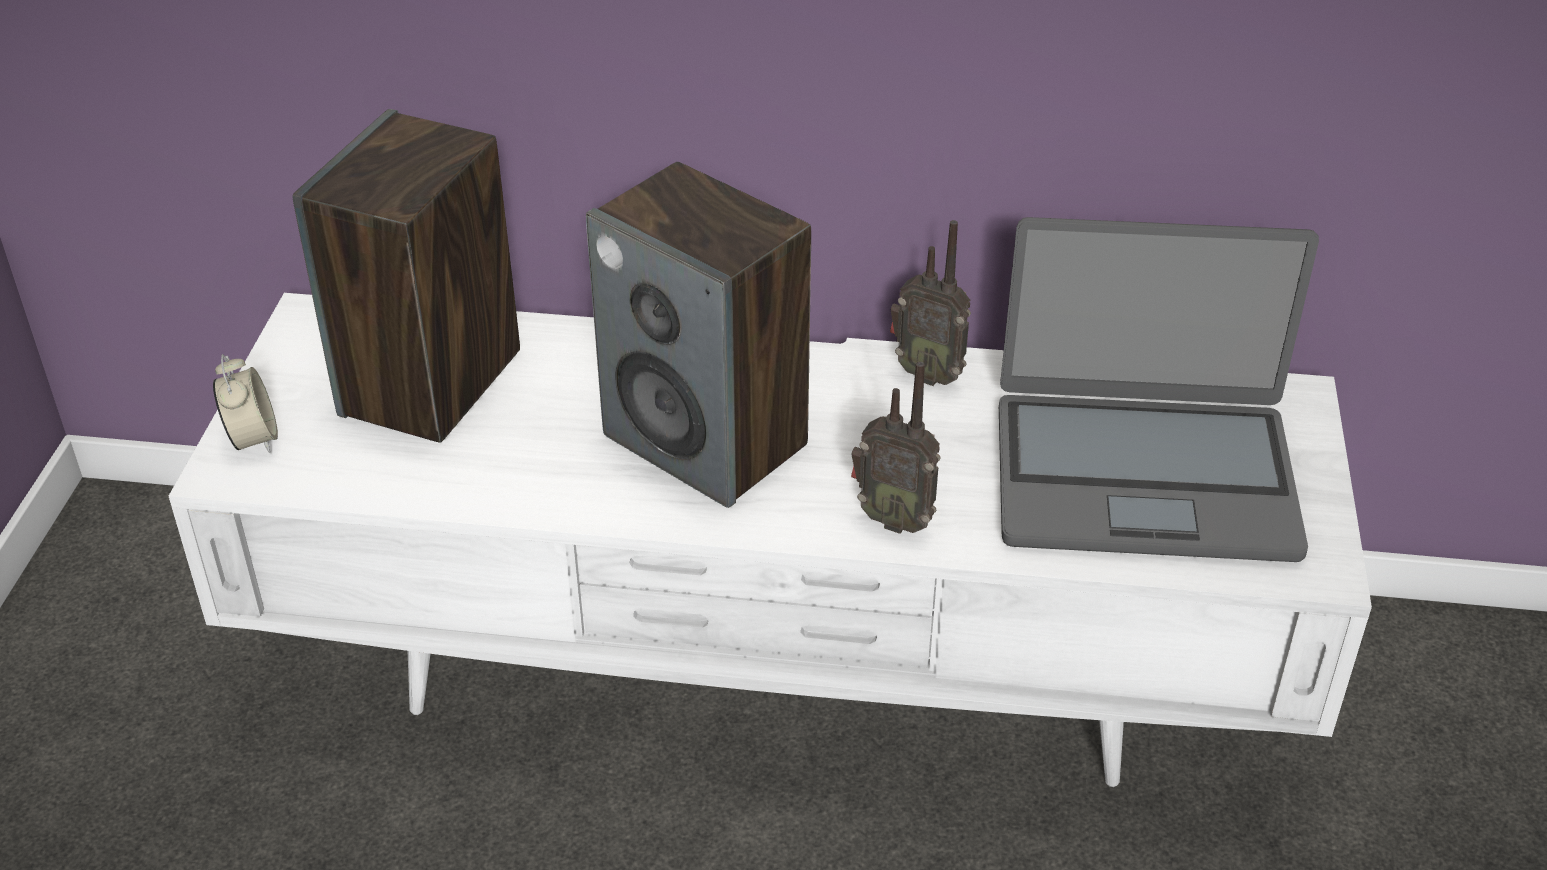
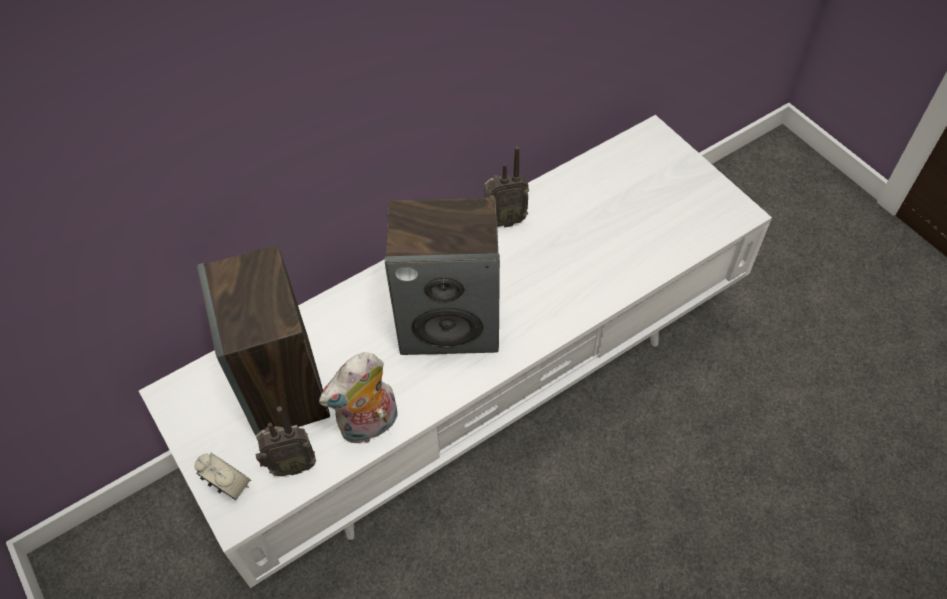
camera: 40 degrees left, 15 degrees up
radio [851,362,940,534] -> radio moved to [256,407,316,476]
laptop [999,217,1319,562] -> none
none -> plush toy [319,352,398,444]

